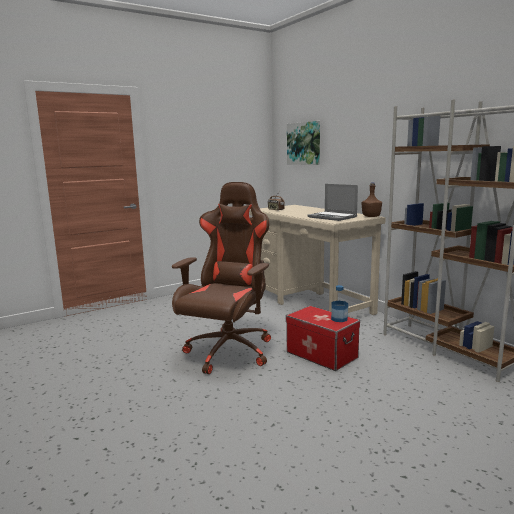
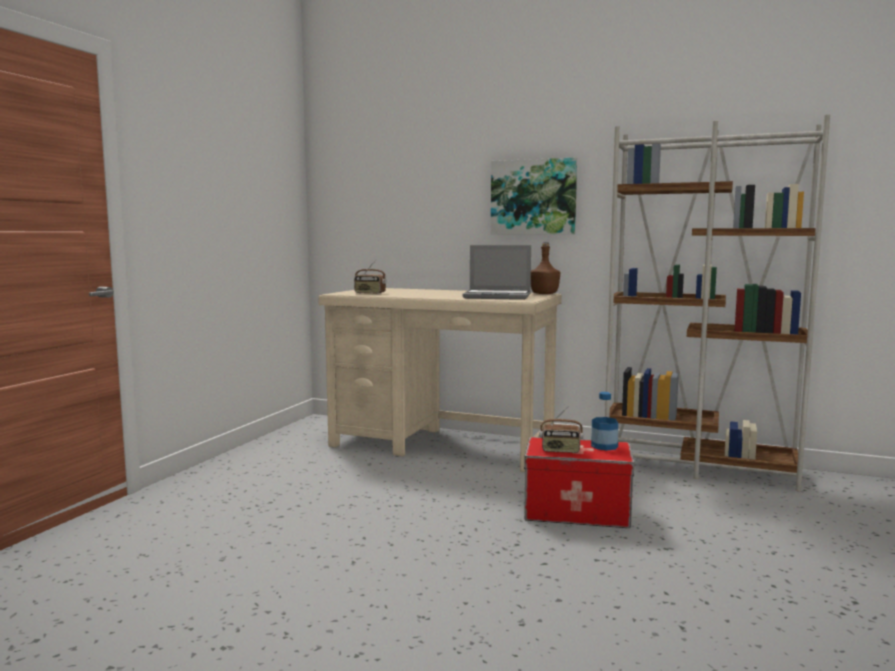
camera: 35 degrees left, 5 degrees down
brown office chair [172,182,271,374] -> none
picture [287,121,320,165] -> picture moved to [491,157,577,235]
none -> radio [539,406,583,453]

